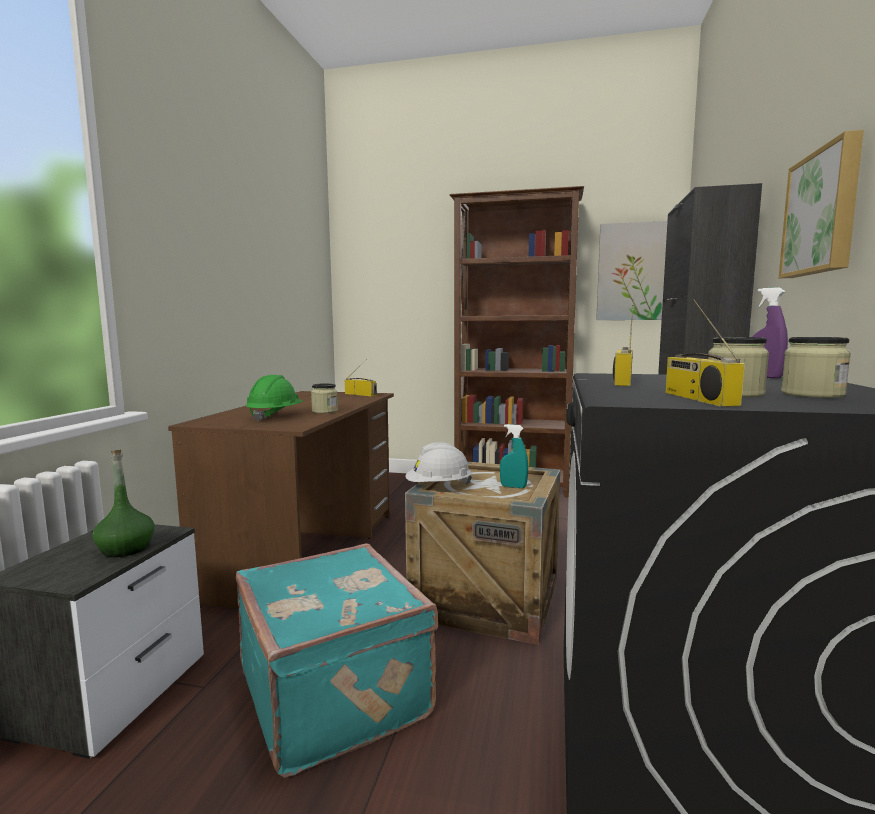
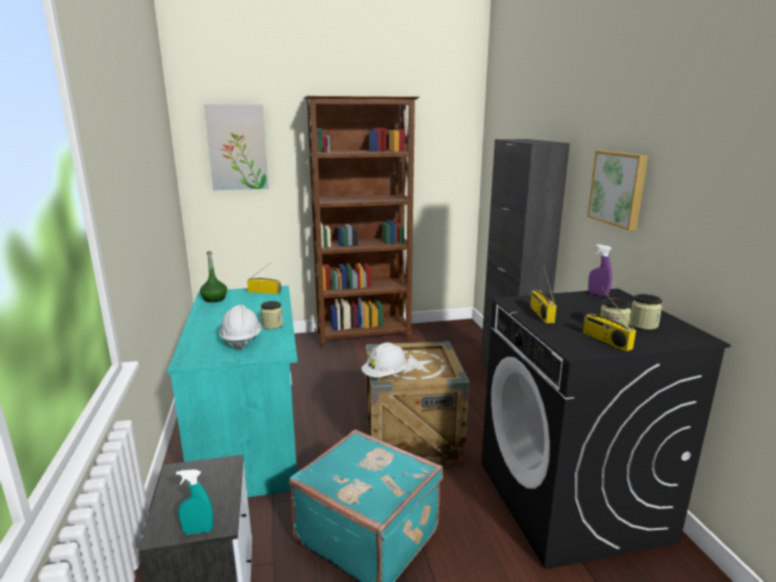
camera: 25 degrees left, 10 degrees up
green bottle [92,450,155,557] -> green bottle moved to [200,251,227,302]
brown desk [168,391,394,609] -> turquoise desk [167,286,297,497]
green hard hat [246,375,303,422] -> white hard hat [219,305,262,350]
turquoise spray bottle [500,424,528,488] -> turquoise spray bottle moved to [176,469,214,534]
picture [596,221,667,320] -> picture moved to [204,104,269,190]

